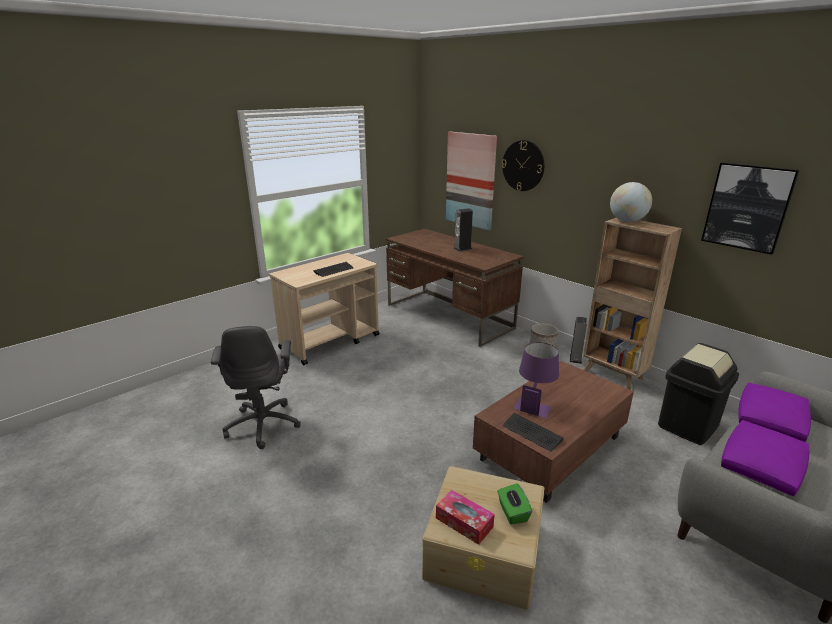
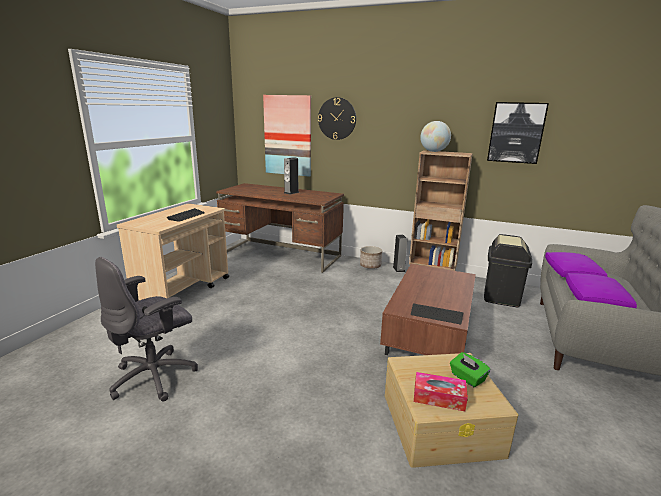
camera: 25 degrees left, 5 degrees down
grey office chair [211,326,301,449] -> grey office chair turned 75 degrees clockwise [95,257,198,401]
purple table lamp [513,342,559,418] -> none

